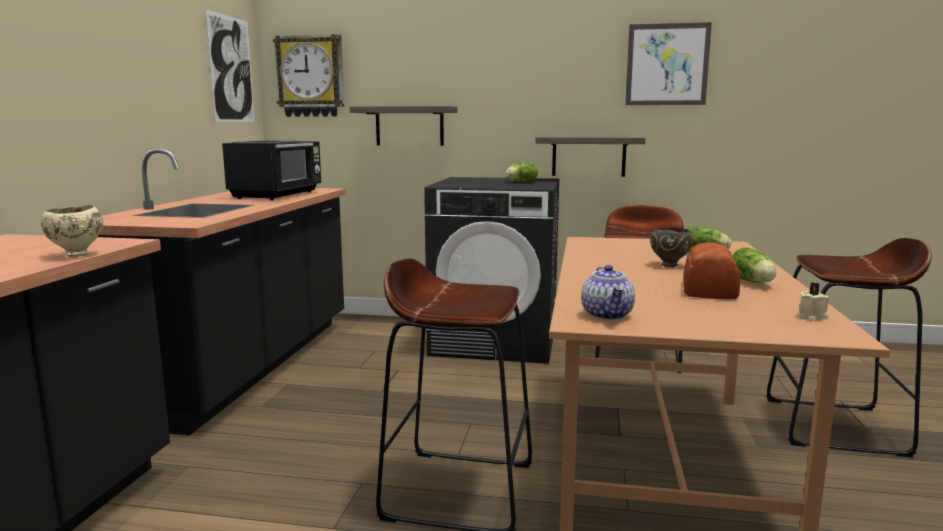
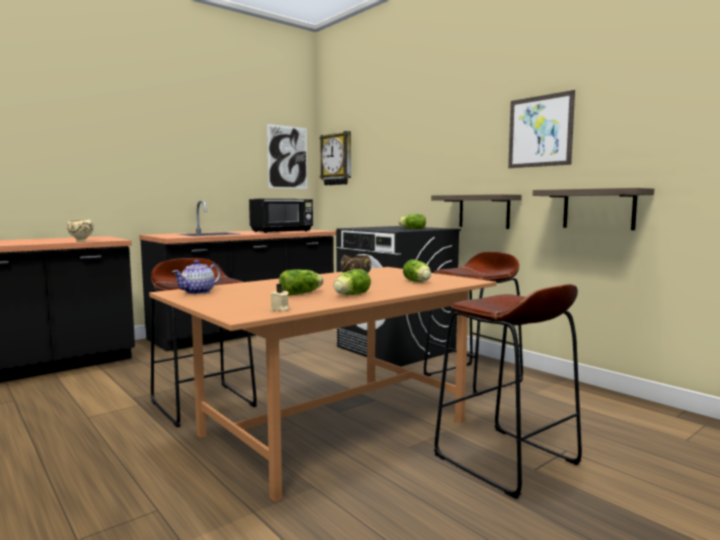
camera: 40 degrees right, 5 degrees down
shelf [349,106,457,146] -> shelf moved to [533,188,654,230]
bread [683,242,740,300] -> lettuce [279,270,323,295]

